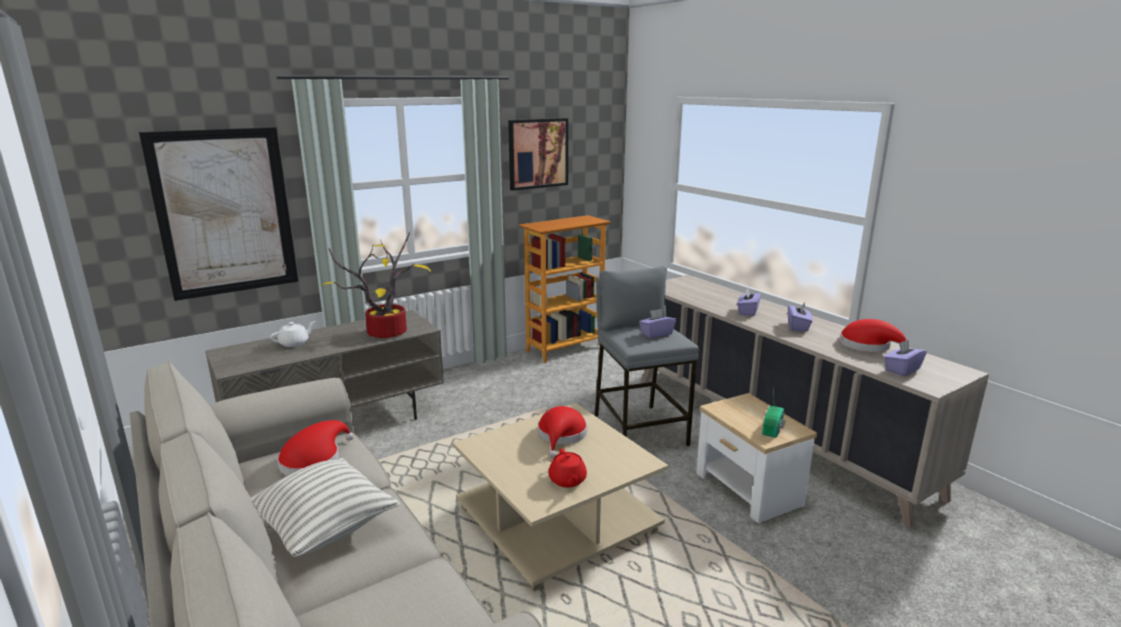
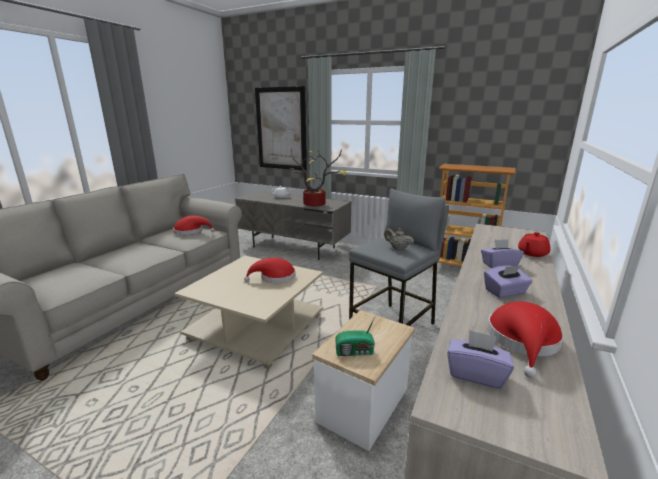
camera: 60 degrees right, 0 degrees up
pillow [251,458,400,557] -> none
picture [508,118,568,191] -> none
red teapot [549,448,587,488] -> red teapot moved to [518,232,551,257]
purple tissue box [639,309,676,338] -> beige teapot [385,228,414,251]

